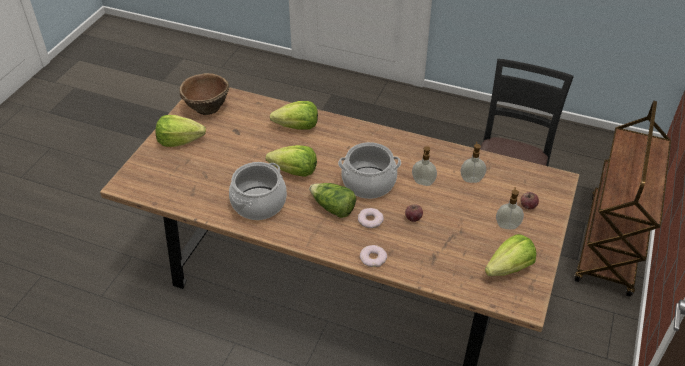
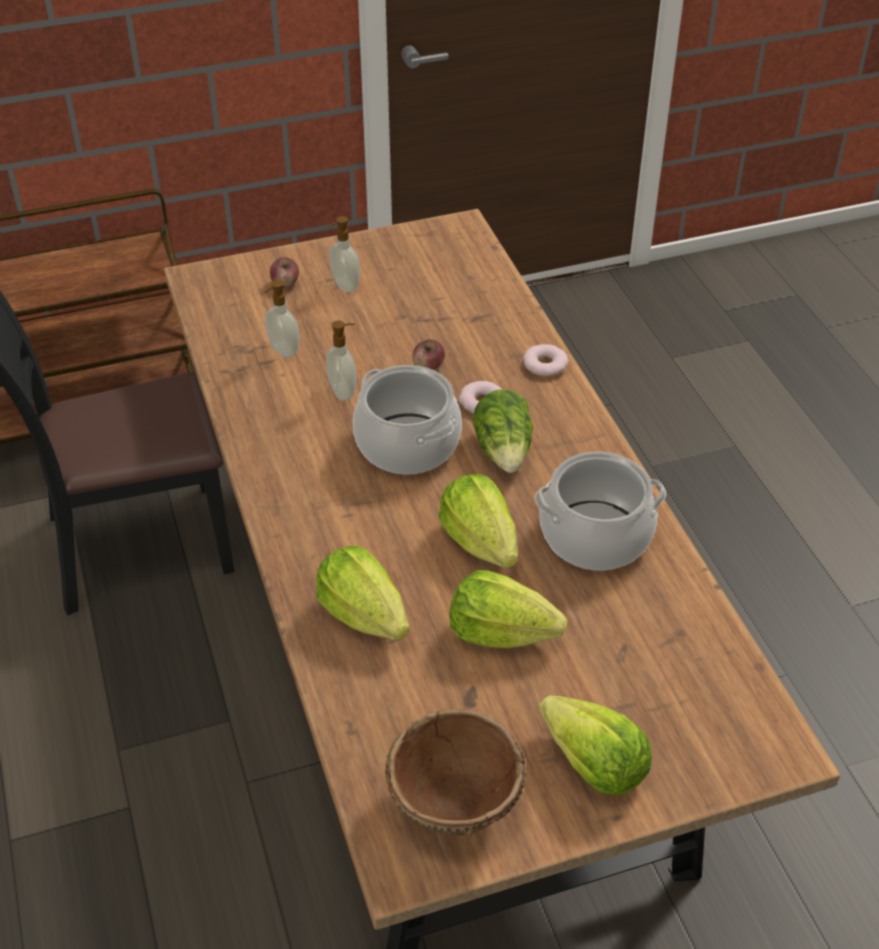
camera: 130 degrees left, 0 degrees up
lettuce [485,234,536,276] -> lettuce moved to [449,570,567,648]

